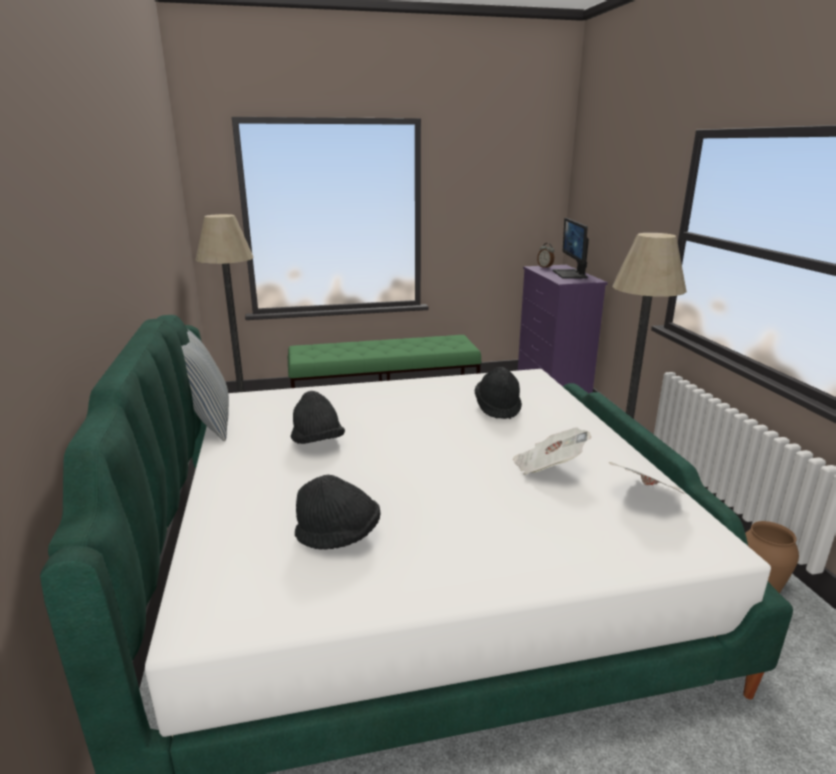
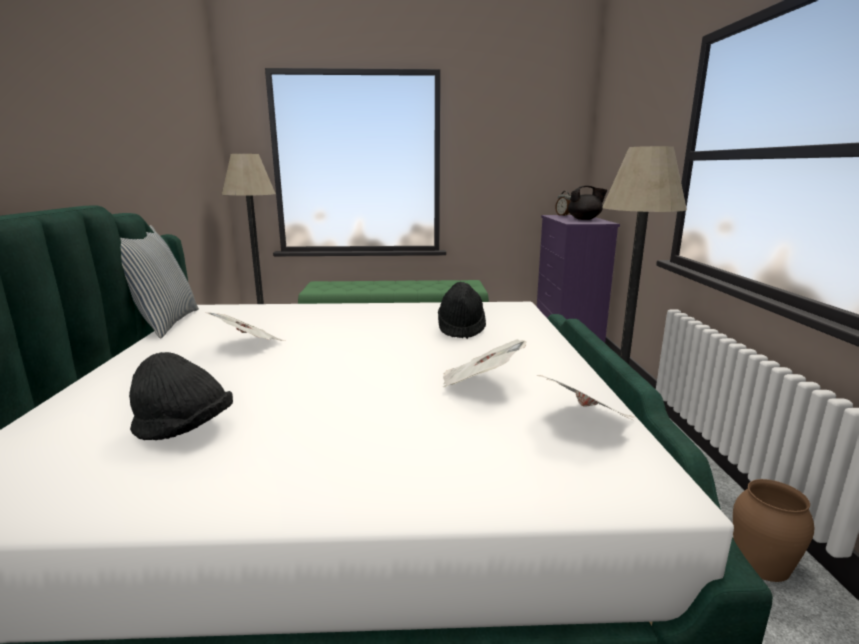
camera: 10 degrees right, 5 degrees down
black hat [291,391,345,444] -> newspaper [204,312,285,341]
monitor [553,218,589,279] -> black teapot [568,186,607,220]

